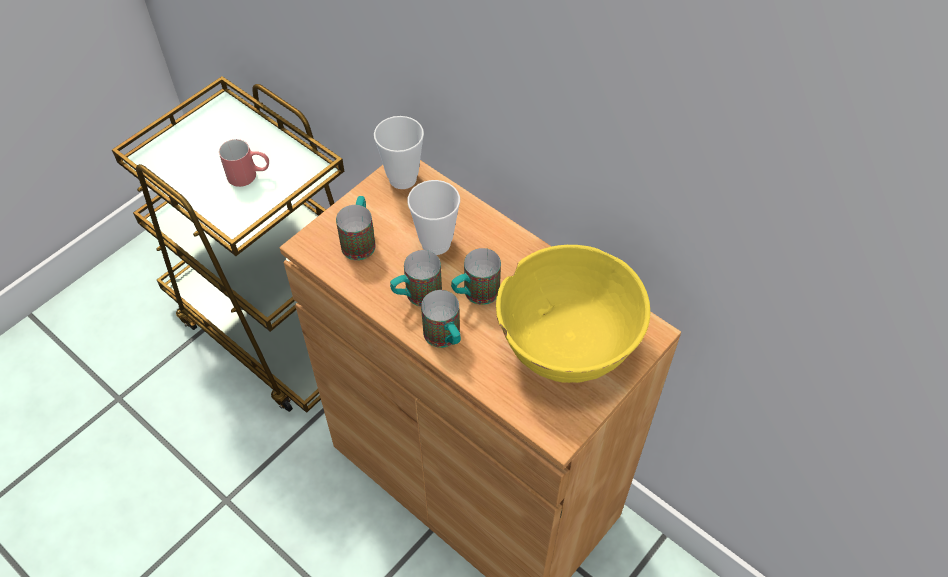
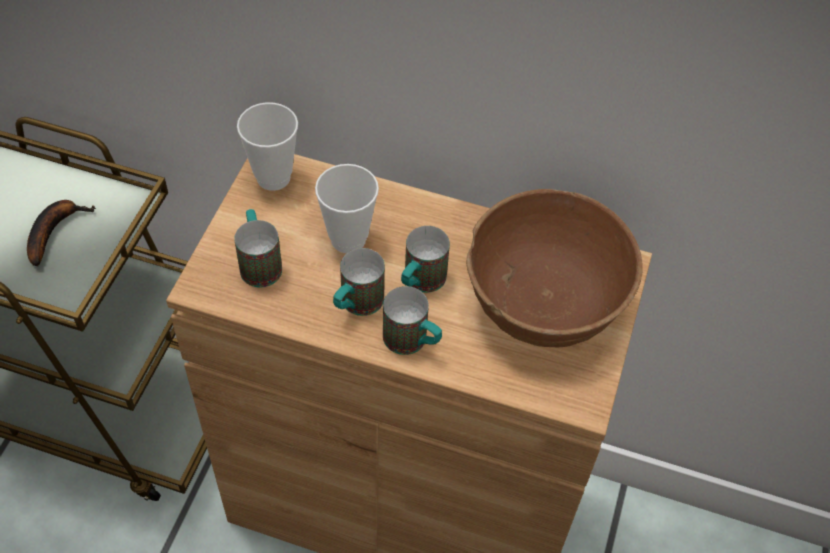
camera: 25 degrees left, 0 degrees up
red mug [219,139,269,187] -> banana [27,200,96,266]
yellow bowl [496,245,650,383] -> brown bowl [466,189,643,347]

